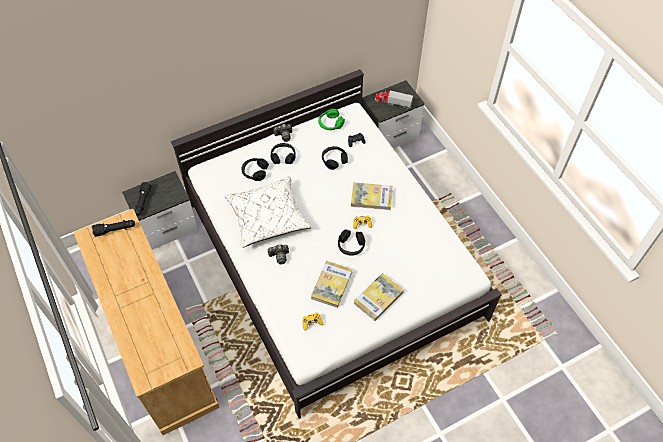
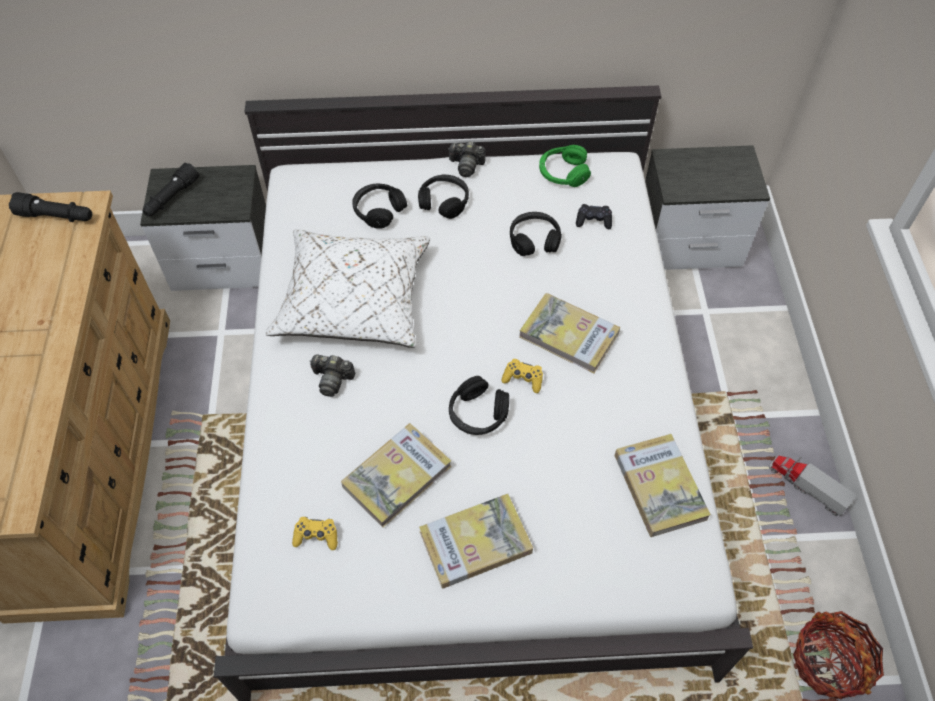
camera: 25 degrees right, 0 degrees up
toy truck [375,90,413,109] -> toy truck moved to [769,455,856,516]
none -> book [614,434,711,537]
none -> basket [793,611,884,699]

